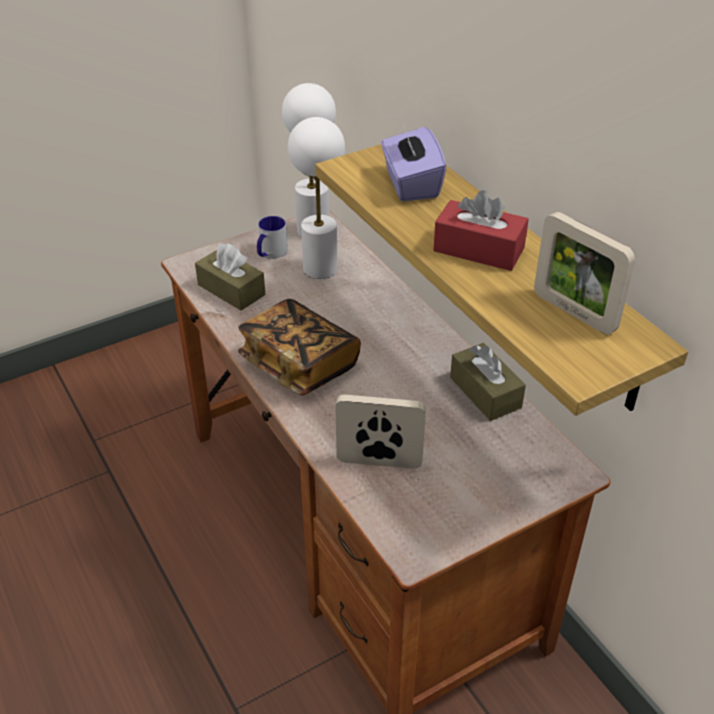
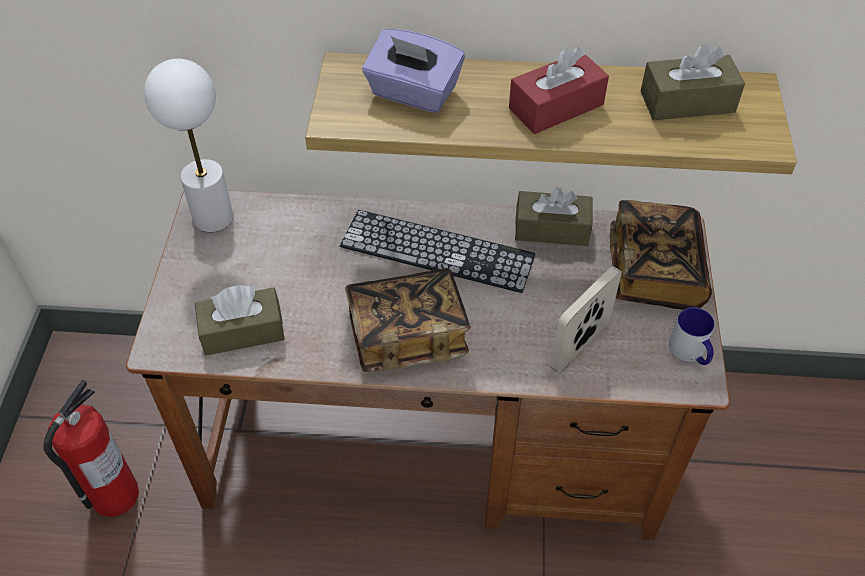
camera: 55 degrees left, 10 degrees up
mug [257,216,287,259] -> mug moved to [669,307,715,365]
white table lamp [288,117,345,279] -> none
picture frame [534,212,635,335] -> brown tissue box [641,44,745,121]
none -> fire extinguisher [44,380,139,517]
none -> keyboard [340,210,535,293]
none -> book [609,200,712,310]

